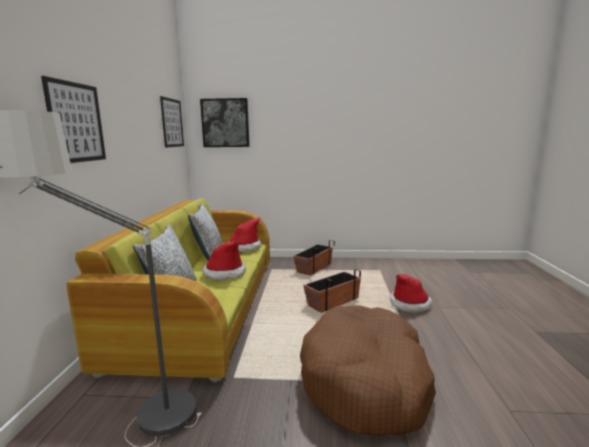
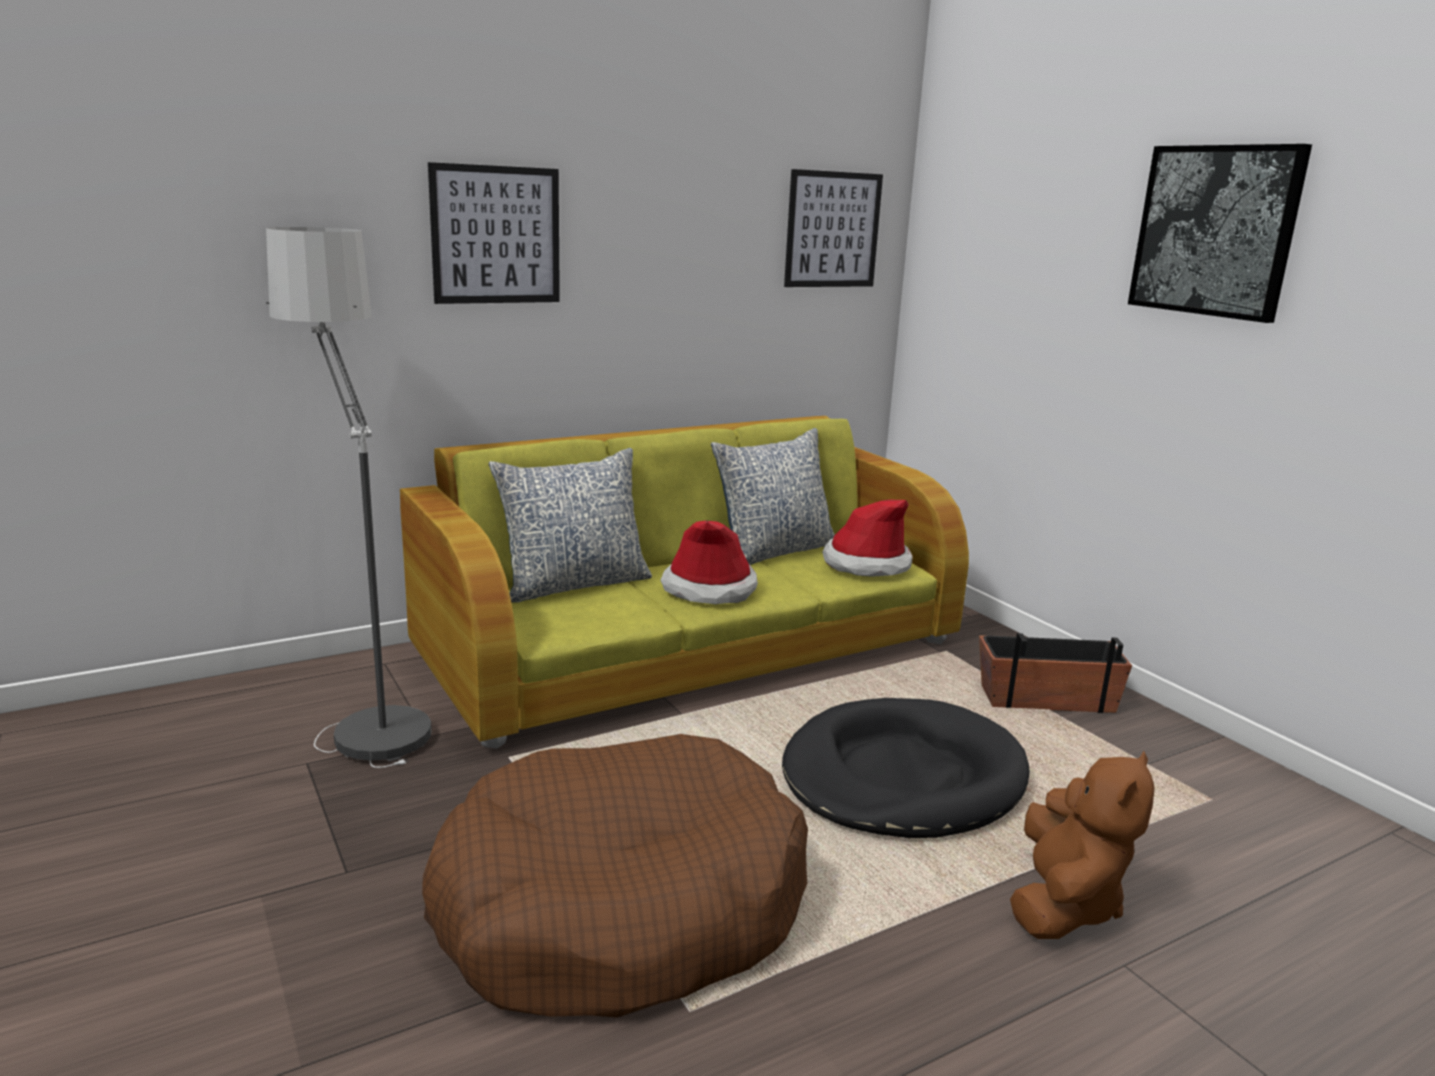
camera: 55 degrees right, 5 degrees up
picture [200,98,250,147] -> picture moved to [1128,144,1312,323]
planter [303,269,361,313] -> black dog bed [782,698,1030,838]
hat [390,274,432,313] -> brown plush toy [1010,751,1155,939]

